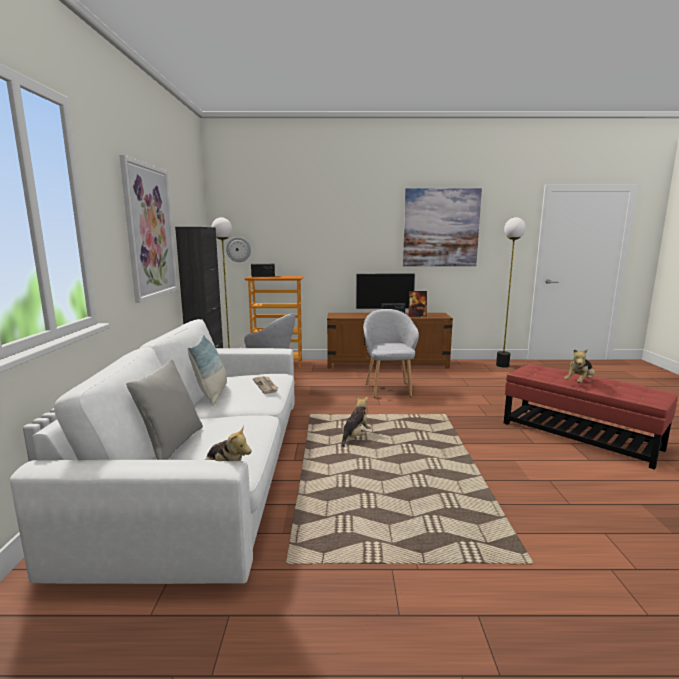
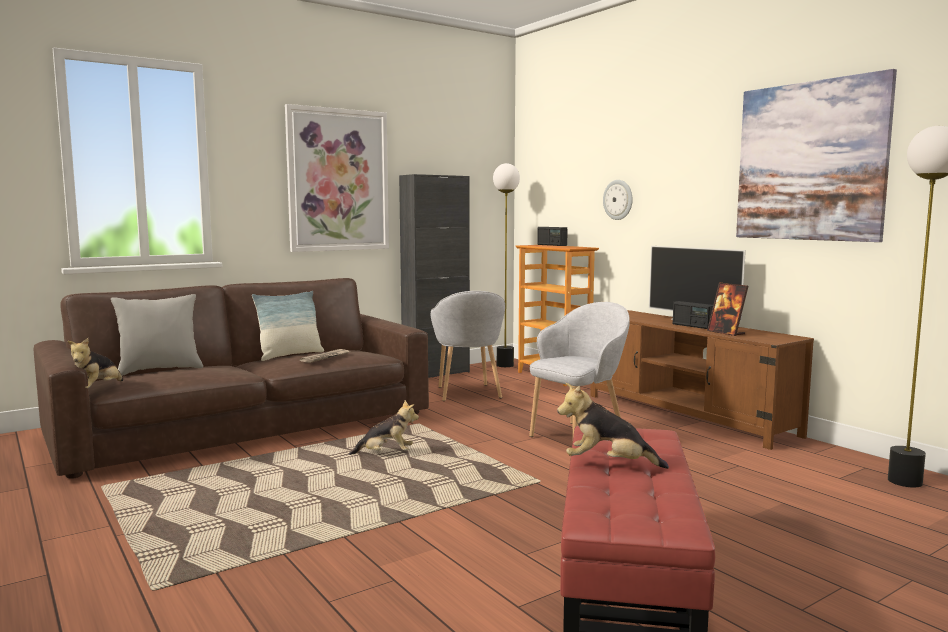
camera: 55 degrees right, 5 degrees down
white sofa [10,319,295,584] -> brown sofa [33,278,429,479]
wall clock [226,237,251,262] -> wall clock moved to [603,180,633,220]

